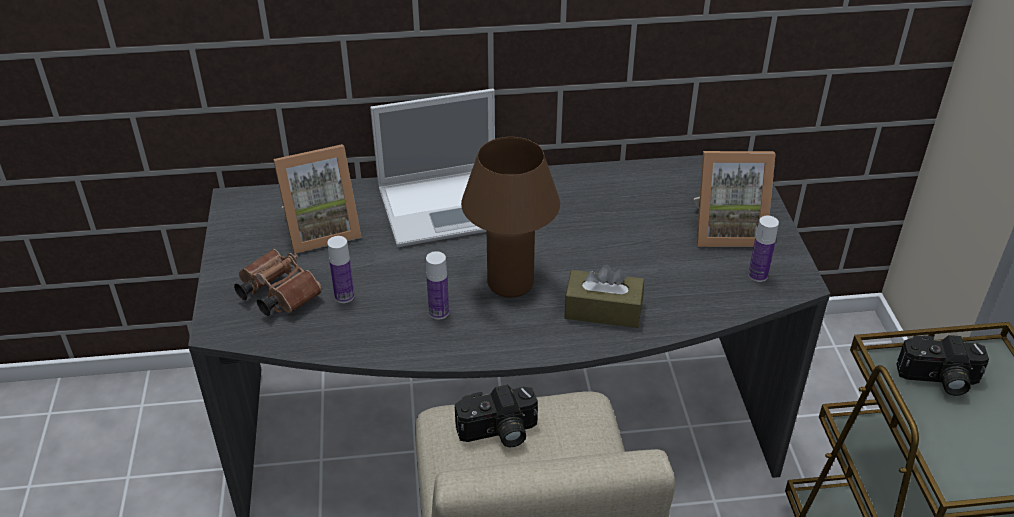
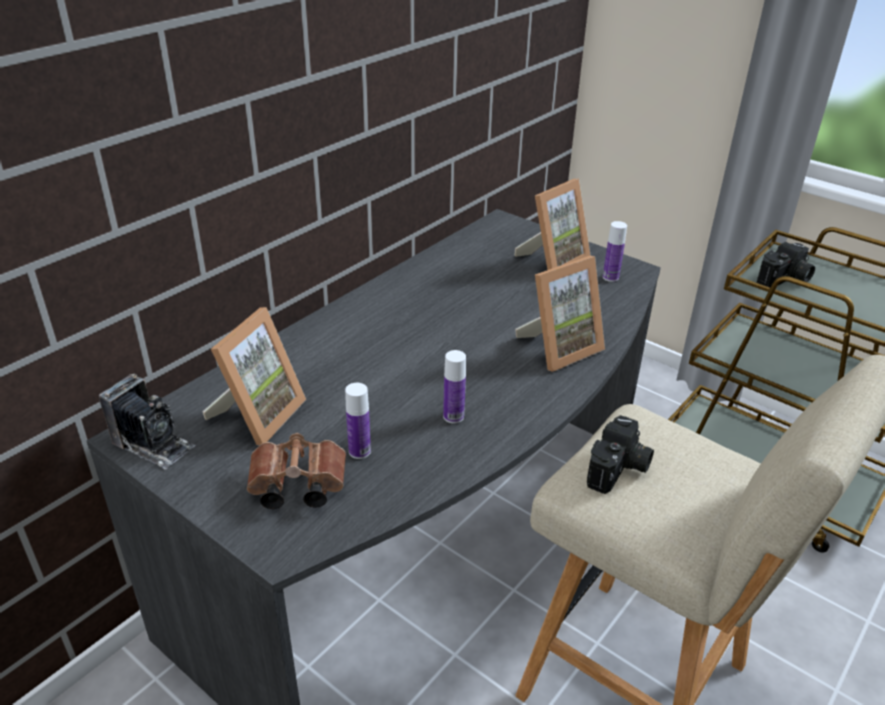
camera: 45 degrees left, 5 degrees down
laptop [370,89,495,247] -> none
brown table lamp [461,137,560,298] -> none
brown tissue box [564,265,644,328] -> picture frame [515,256,605,372]
none -> camera [99,374,195,469]

